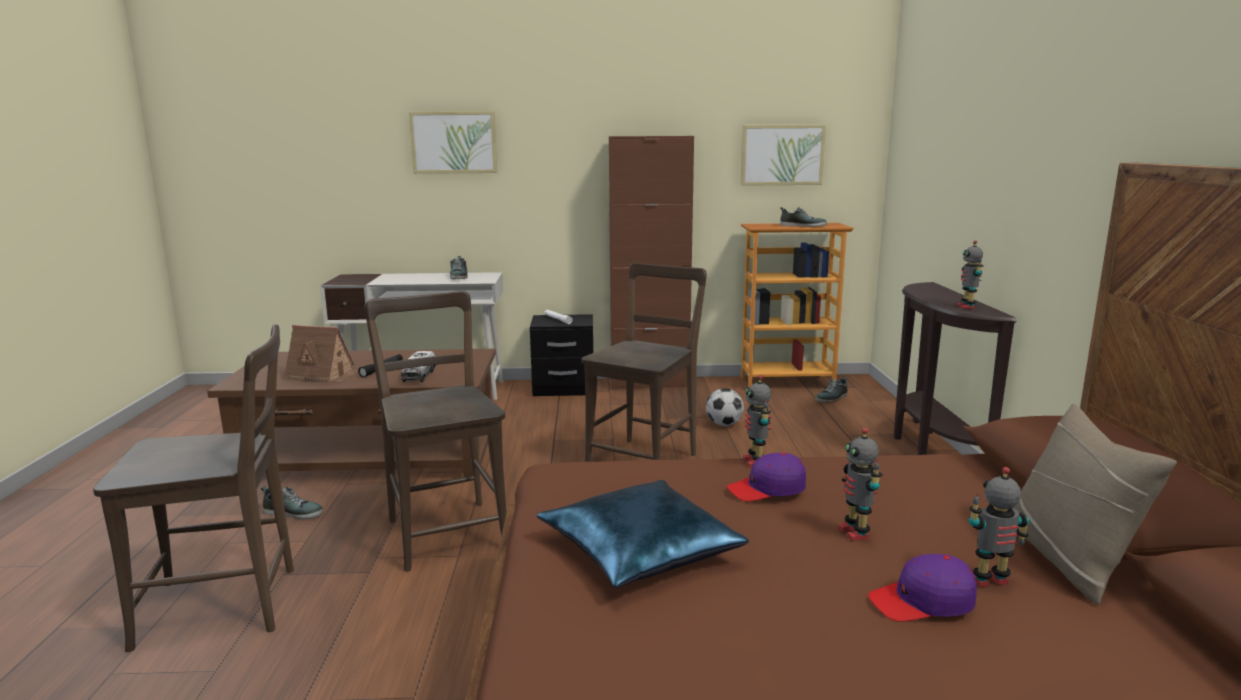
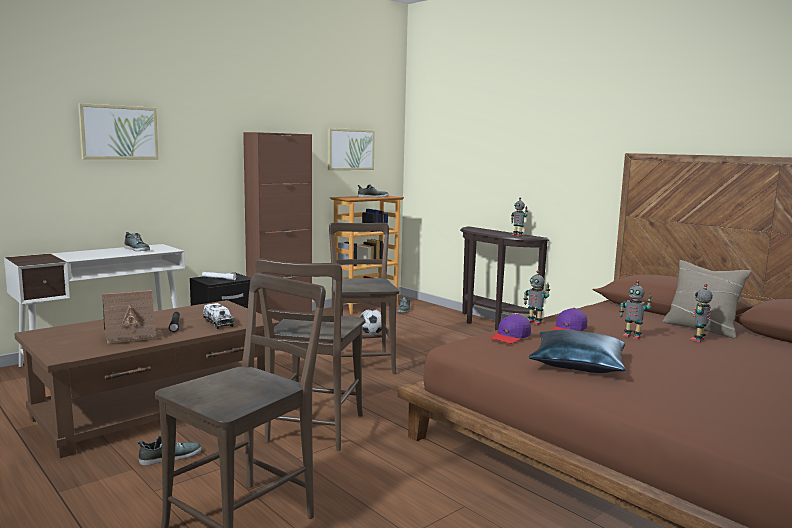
camera: 40 degrees left, 5 degrees down
brown chair [365,291,507,572] -> brown chair turned 105 degrees counterclockwise [255,258,365,451]
purple cap [868,554,977,622] -> purple cap moved to [491,314,531,344]

